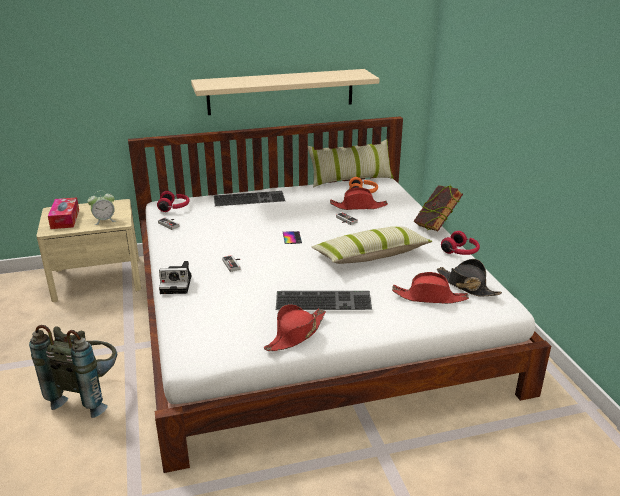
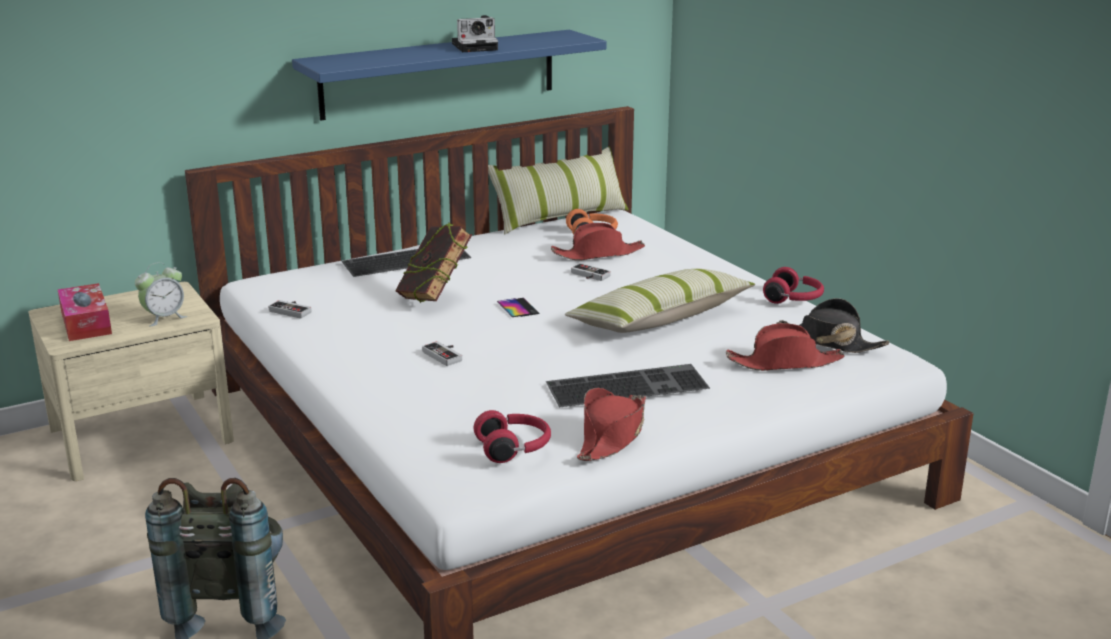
camera: 15 degrees left, 5 degrees down
red headphones [157,191,190,212] -> red headphones moved to [473,410,551,463]
camera [159,261,191,294] -> camera moved to [452,15,498,52]
beige shelf [191,69,379,115] -> blue shelf [292,30,607,121]
book [414,185,463,231] -> book moved to [395,223,472,303]

